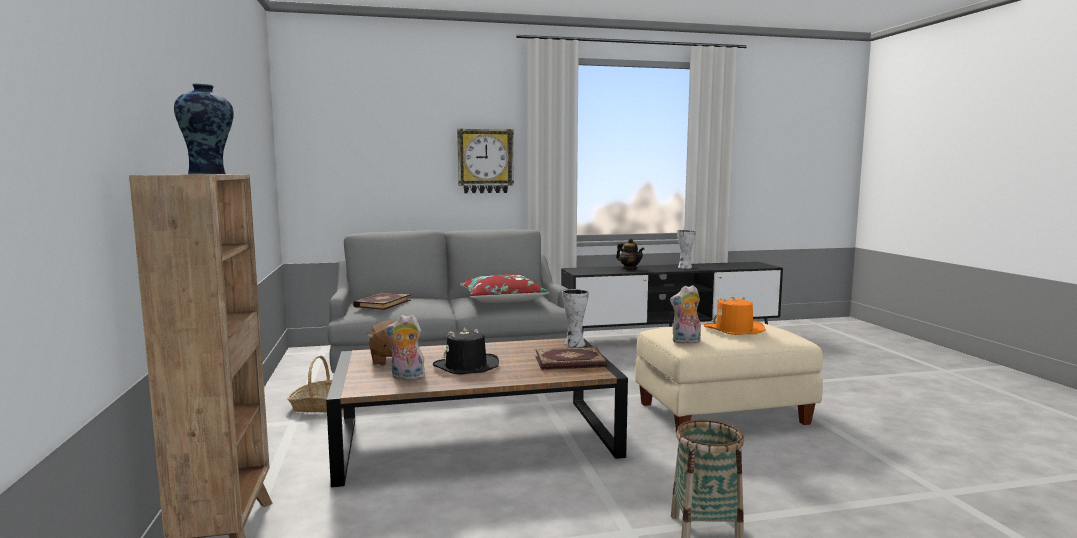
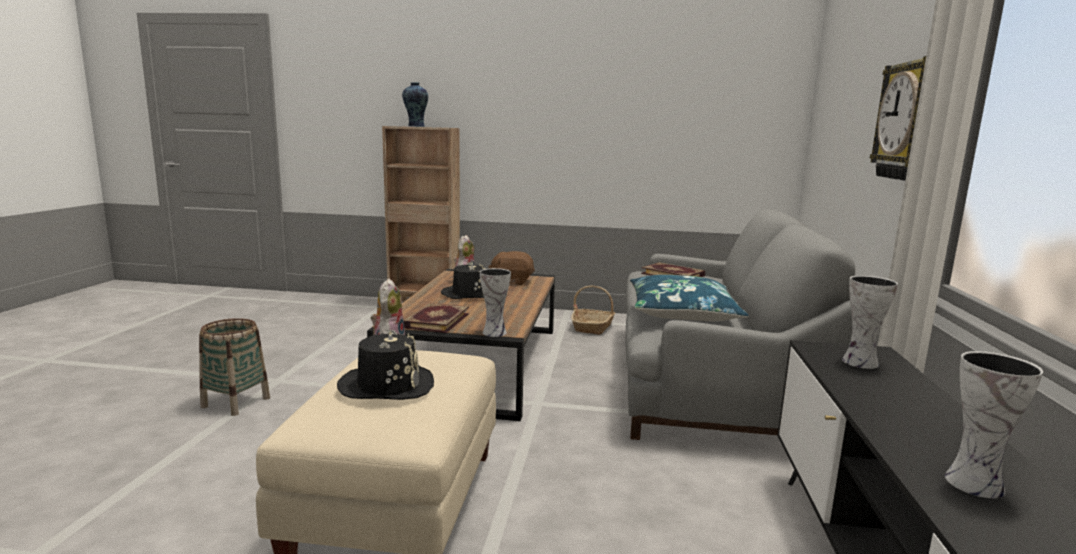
camera: 110 degrees right, 5 degrees up
red pillow [460,274,549,303] -> blue pillow [630,275,749,321]
teapot [616,238,644,270] -> none
orange hat [704,295,766,335] -> black hat [337,330,434,400]
none -> vase [842,275,898,369]

